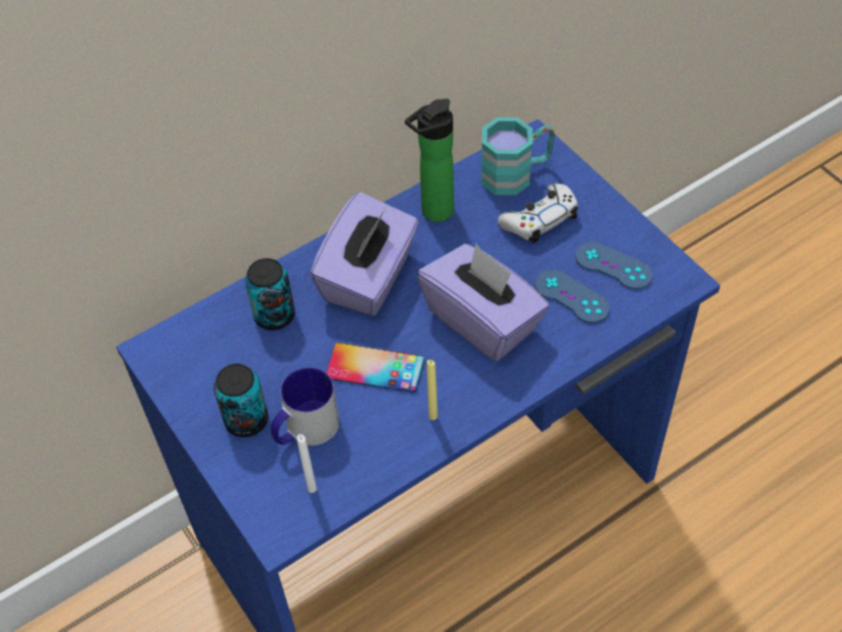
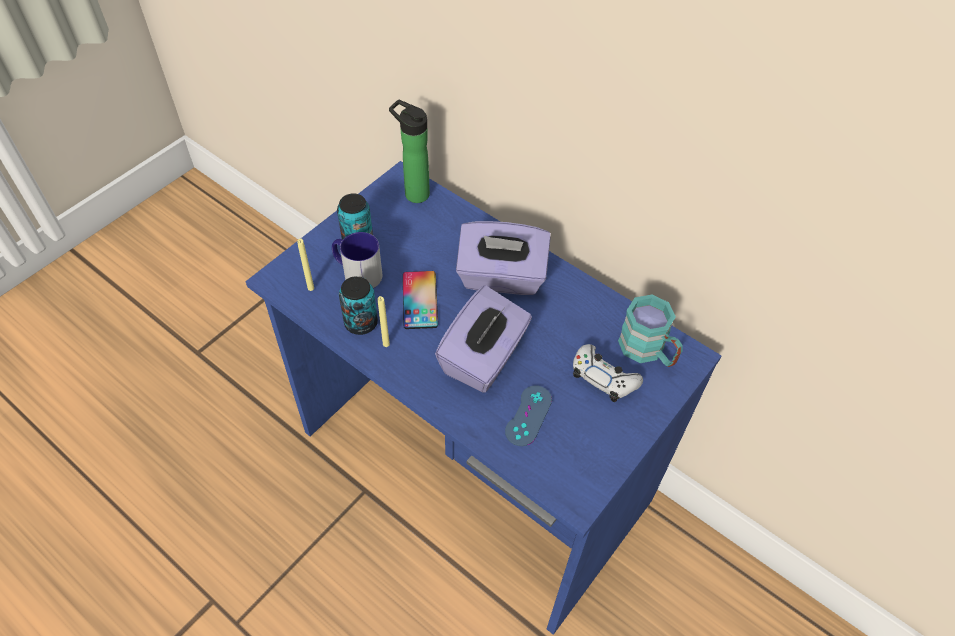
camera: 70 degrees right, 0 degrees up
can [245,258,295,330] -> can moved to [339,276,378,335]
white candle [297,434,317,493] -> yellow candle [297,238,314,291]
bottle [405,99,454,222] -> bottle moved to [389,100,430,203]
blue game controller [575,242,653,290] -> none

